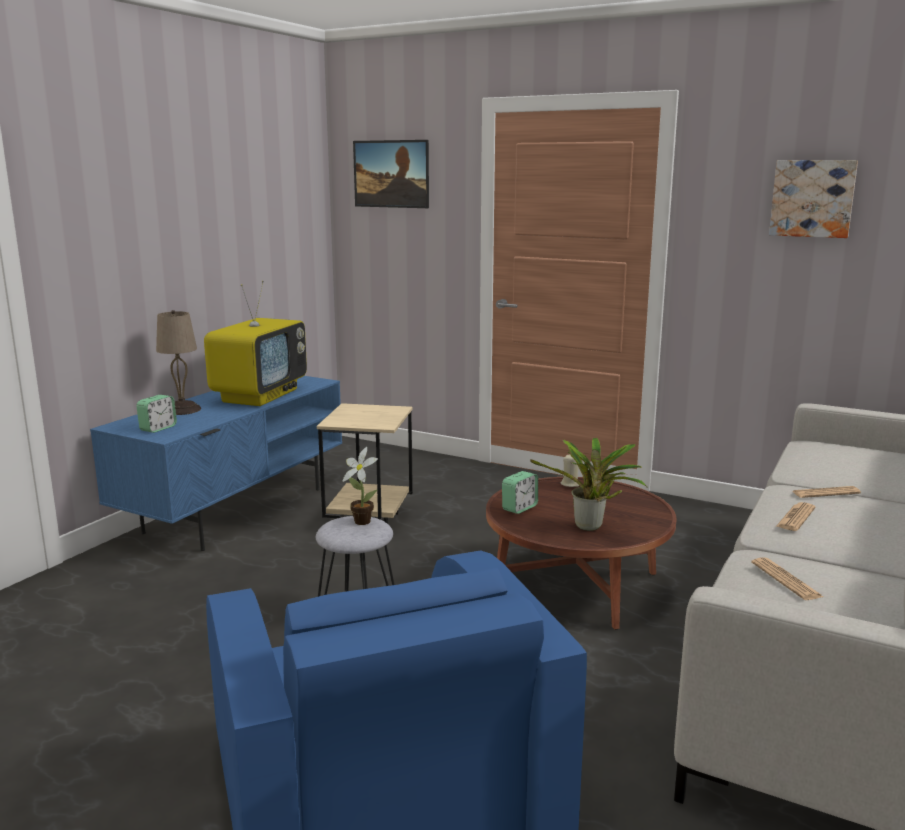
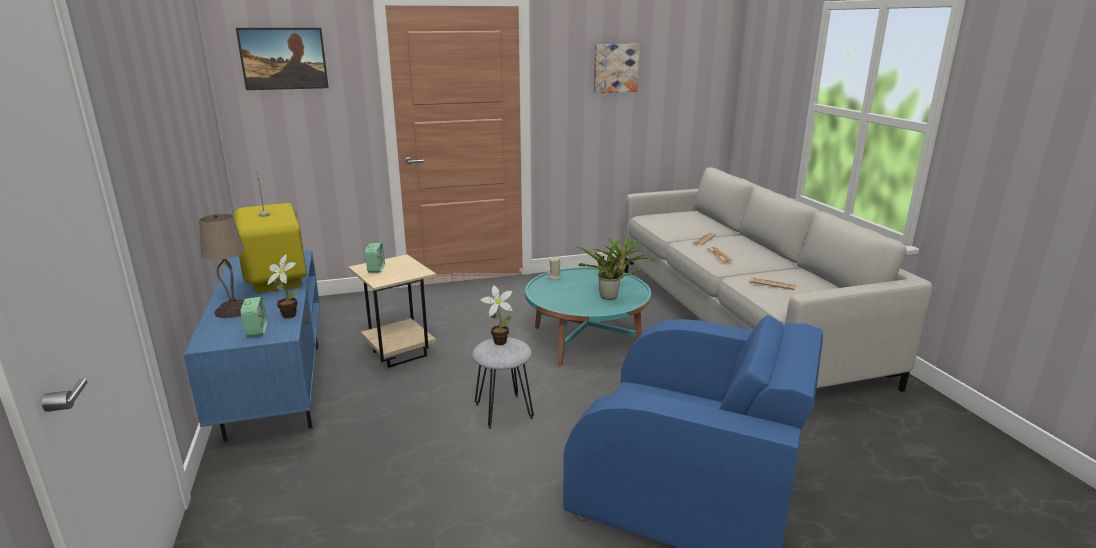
camera: 45 degrees left, 5 degrees up
brown coffee table [486,477,677,630] -> turquoise coffee table [525,267,651,366]
alarm clock [502,471,538,514] -> alarm clock moved to [365,243,385,273]
none -> potted plant [267,254,299,318]

